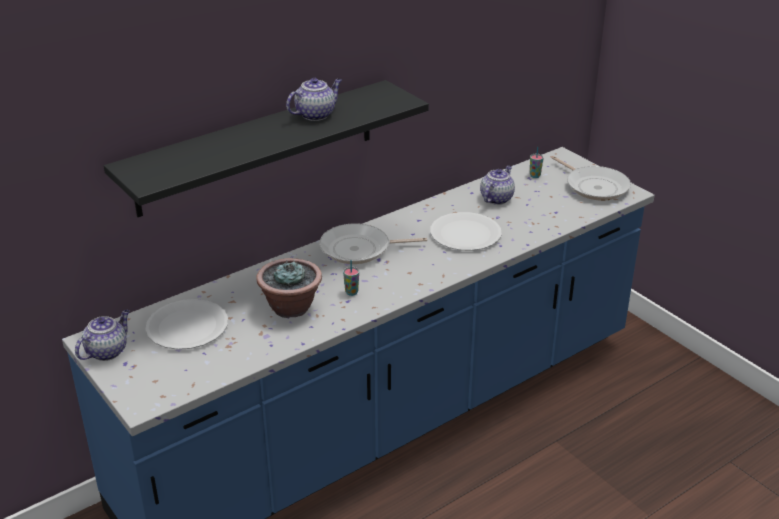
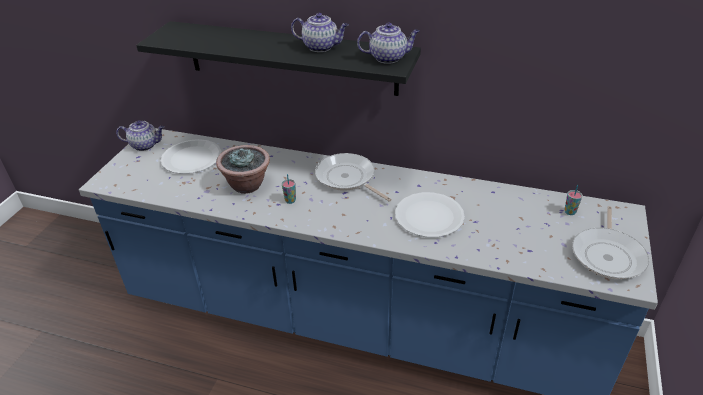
camera: 55 degrees right, 5 degrees up
teapot [480,165,515,205] -> teapot moved to [357,23,420,64]

